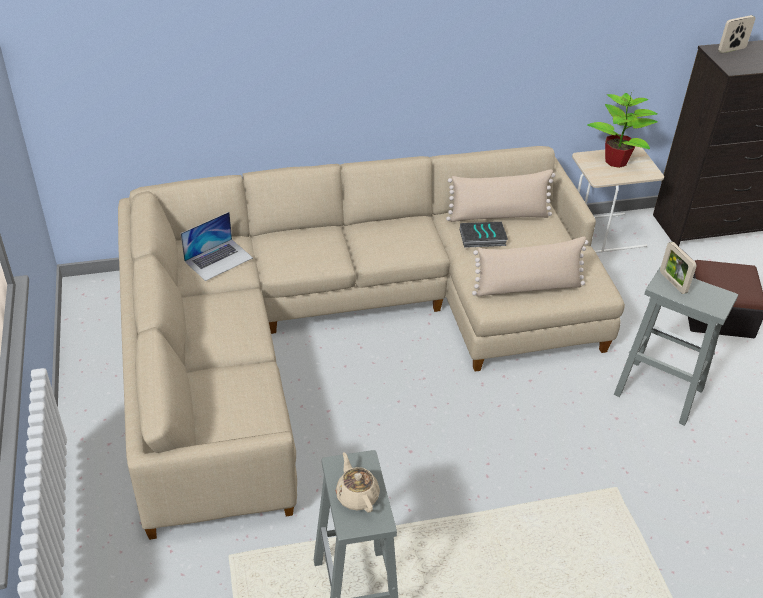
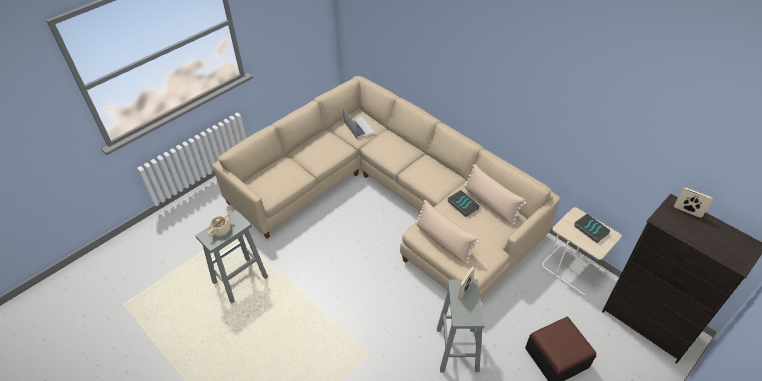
camera: 60 degrees right, 5 degrees up
laptop [181,212,253,281] -> laptop turned 135 degrees counterclockwise [343,108,375,139]
potted plant [587,91,658,168] -> book [574,214,610,243]

